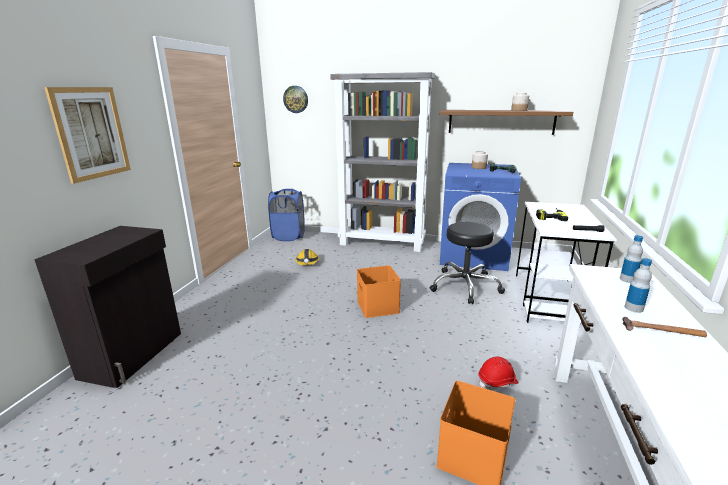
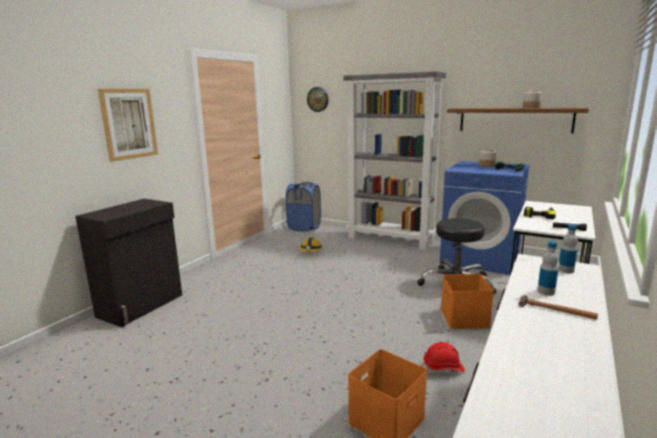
camera: 15 degrees right, 5 degrees down
orange storage box [357,265,401,318] -> orange storage box moved to [441,274,494,329]

